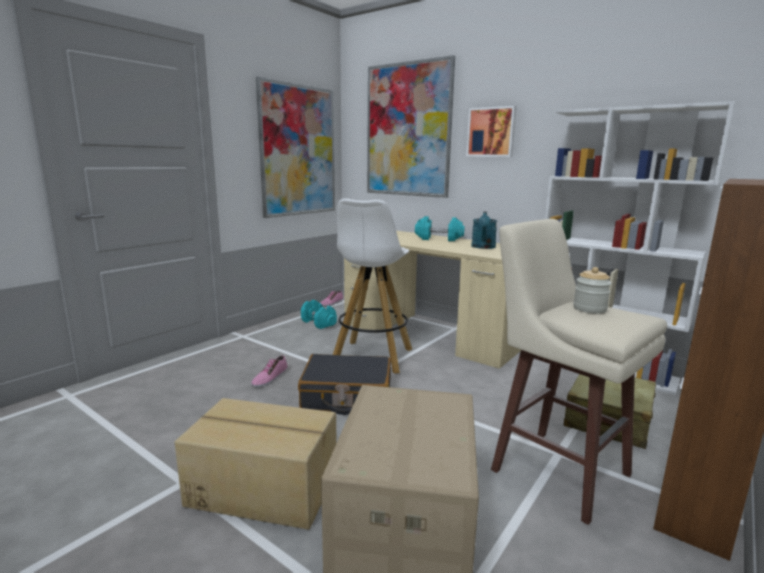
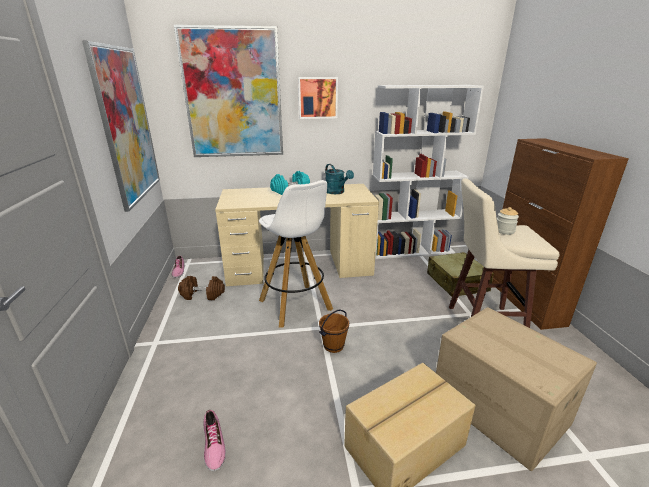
camera: 45 degrees left, 10 degrees up
shoe [251,355,287,387] -> shoe moved to [204,410,226,471]
black suitcase [298,354,391,415] -> brown bucket [319,310,349,353]
turquoise dumbbell [301,300,337,329] -> brown dumbbell [178,276,225,300]

